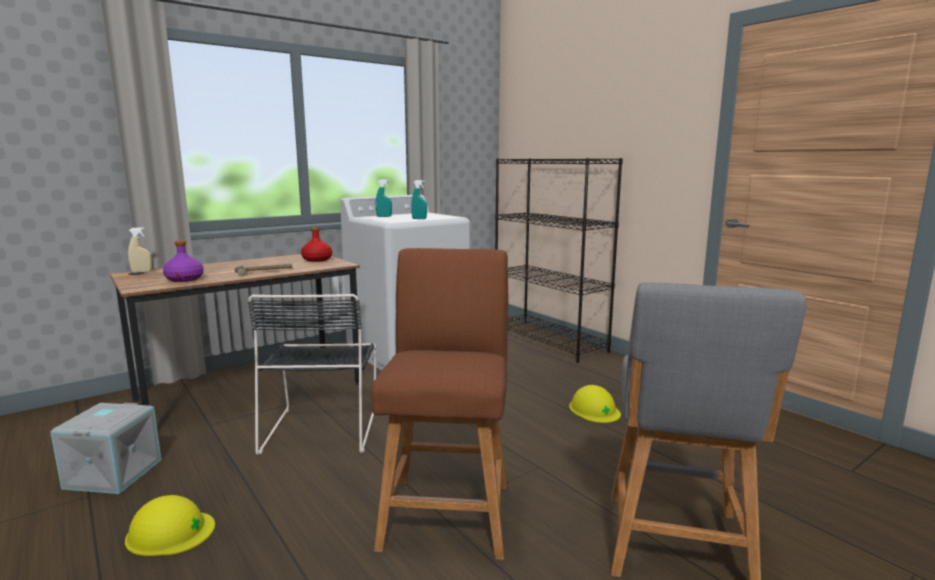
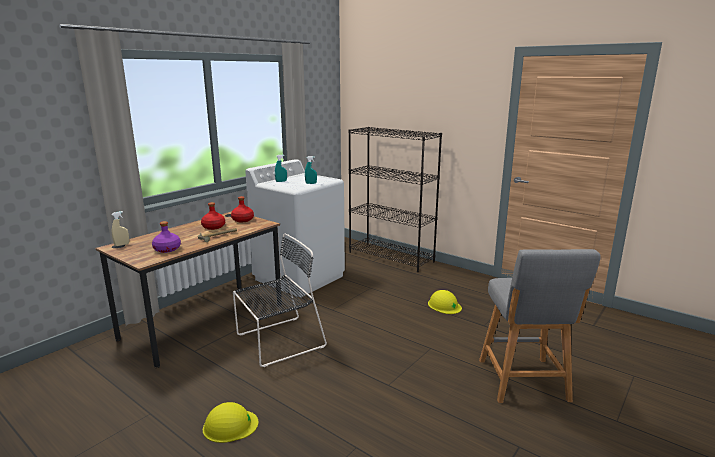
camera: 15 degrees left, 5 degrees up
grey storage box [50,403,162,494] -> none
black chair [248,294,376,455] -> black chair turned 105 degrees counterclockwise [233,234,327,367]
brown stool [371,248,509,560] -> none
none -> red bottle [201,202,225,230]

